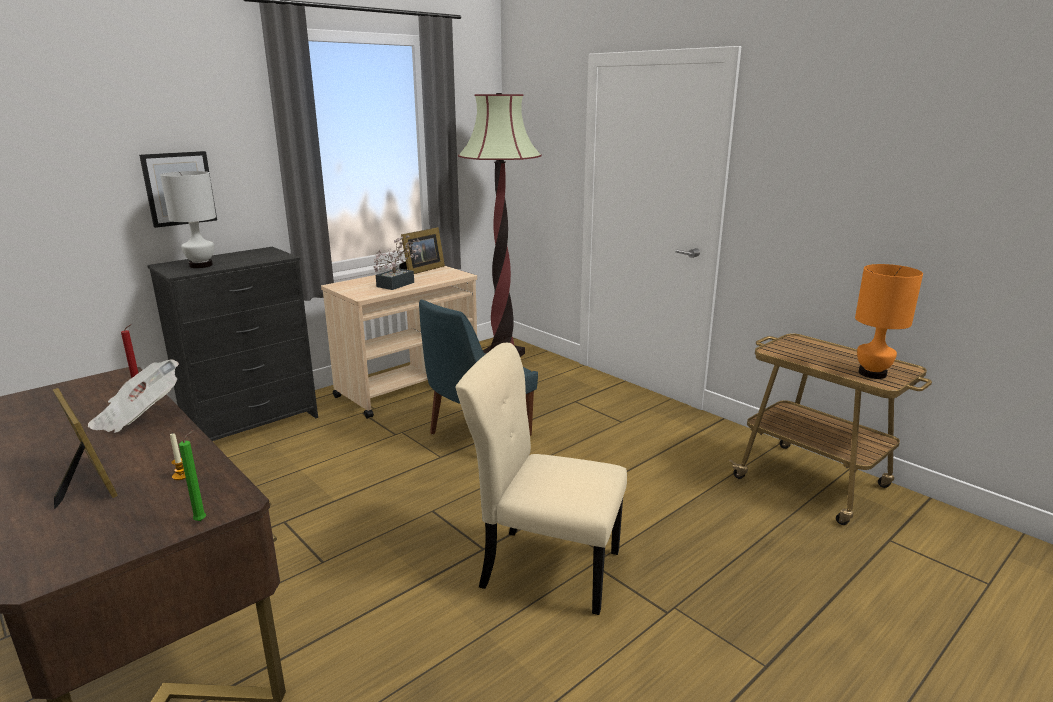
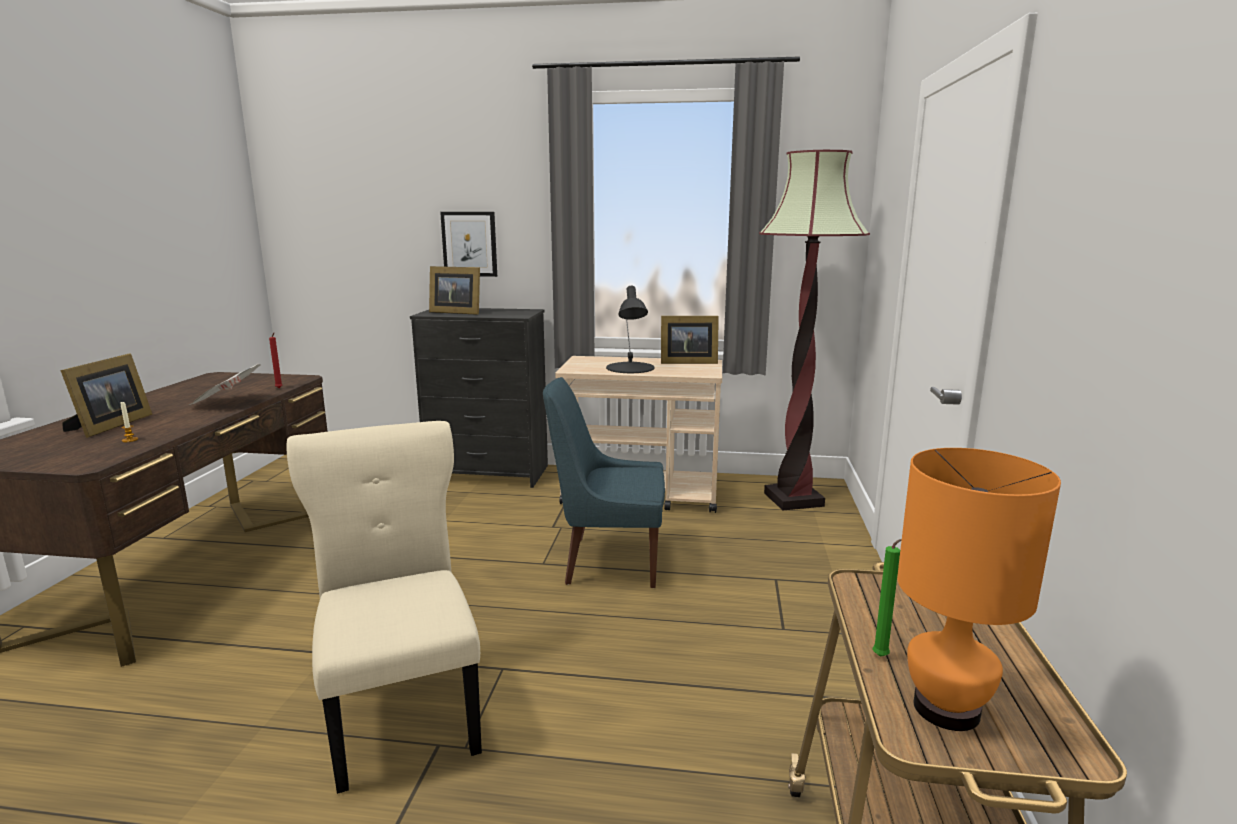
camera: 50 degrees right, 5 degrees down
white table lamp [160,171,216,268] -> picture frame [429,266,480,315]
green candle [179,430,206,521] -> green candle moved to [873,539,902,657]
potted plant [374,235,422,290] -> black table lamp [606,286,654,373]

